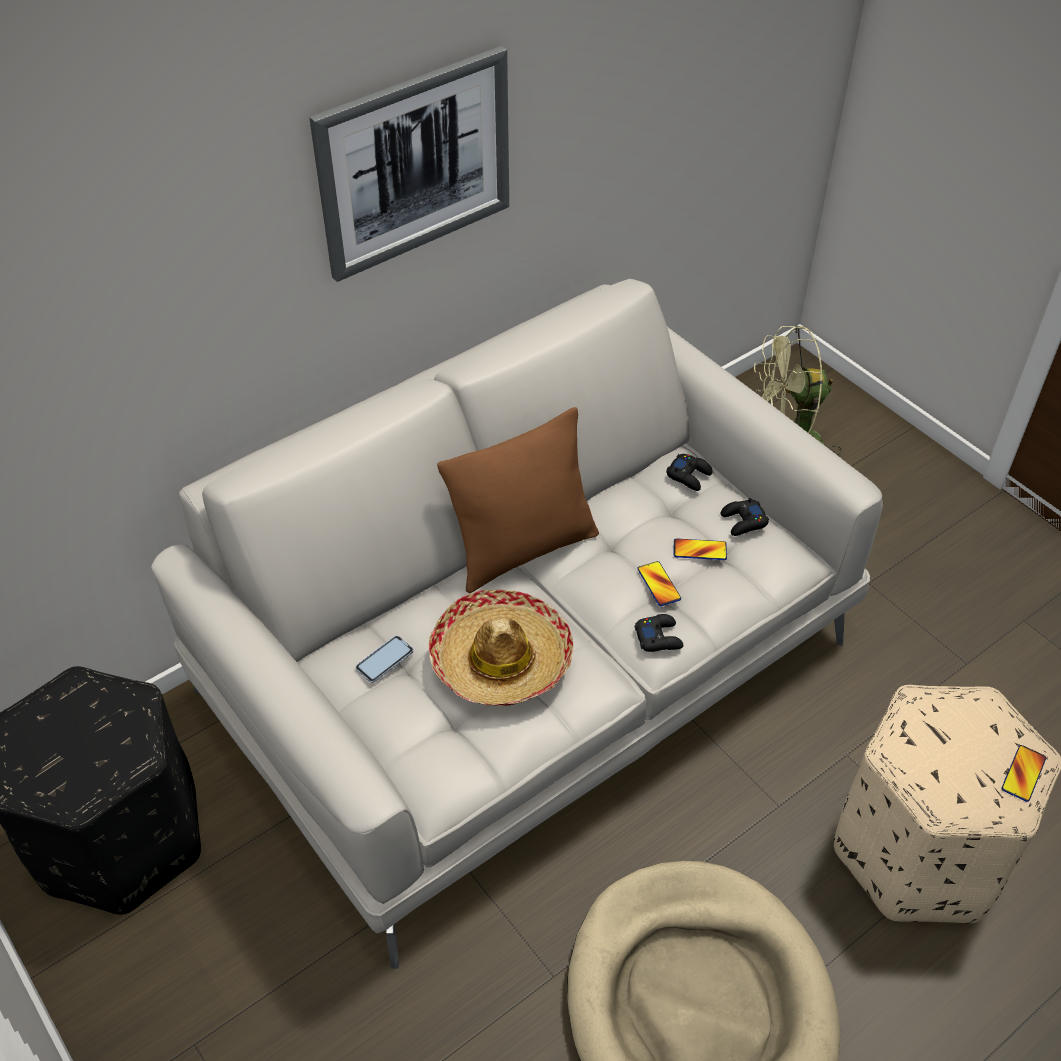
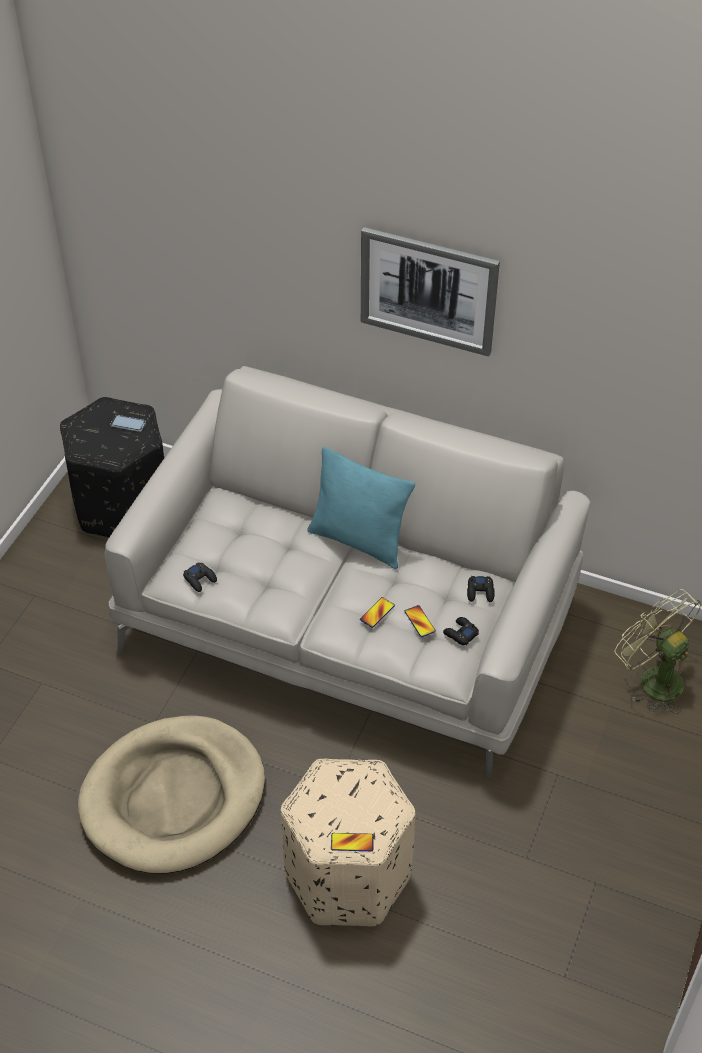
camera: 60 degrees right, 0 degrees up
phone [356,636,414,683] -> phone moved to [110,415,146,432]
hat [429,590,573,706] -> none
brown pillow [437,407,599,593] -> turquoise pillow [307,447,415,569]
black game controller [635,614,683,652] -> black game controller moved to [183,562,217,592]

